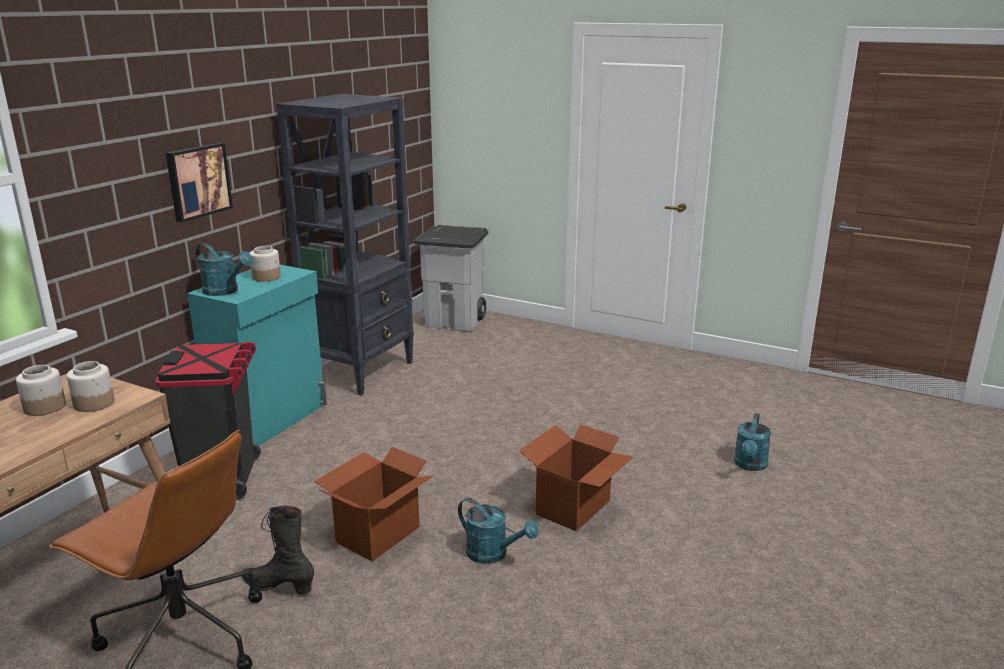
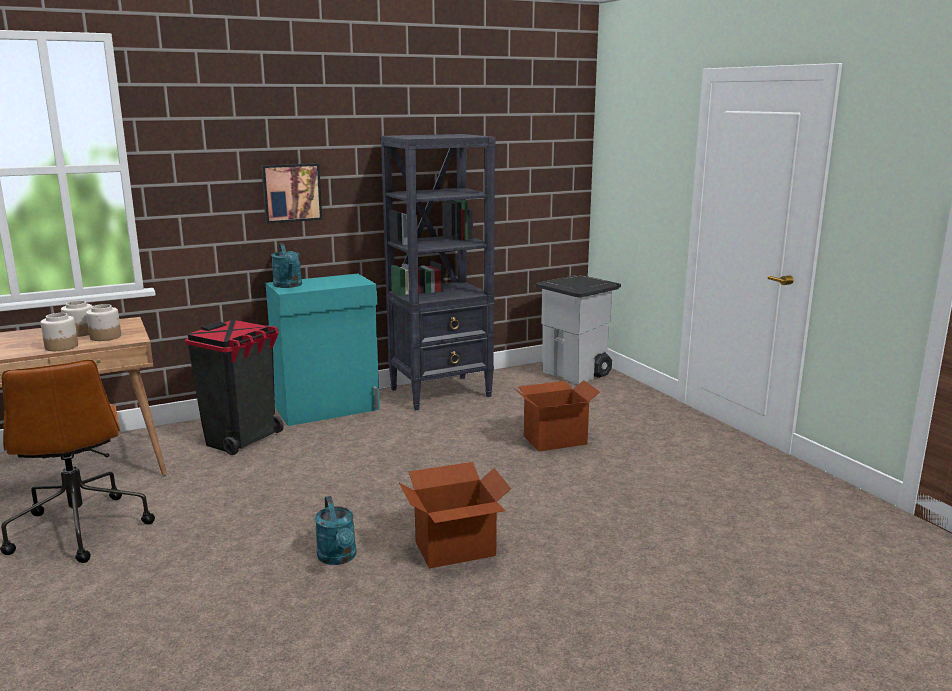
camera: 35 degrees right, 5 degrees down
black boot [242,505,315,595] -> none
jar [250,246,281,282] -> jar moved to [40,313,78,351]
cardboard box [314,447,434,561] -> cardboard box moved to [515,380,600,452]
turquoise watering can [734,413,772,471] -> none

